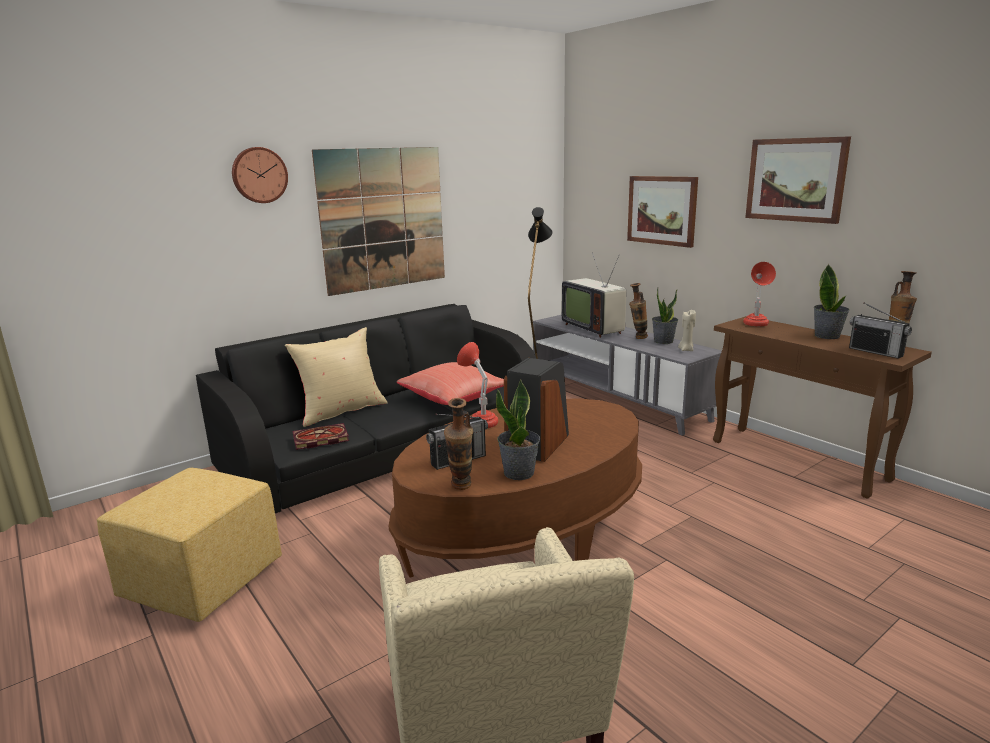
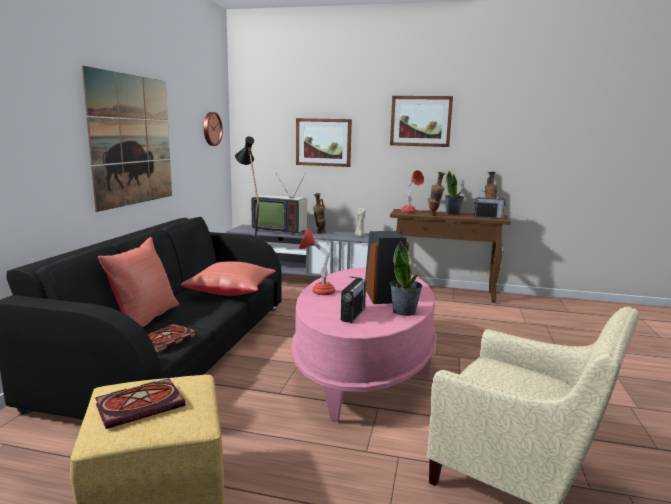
camera: 40 degrees left, 5 degrees down
wall clock [232,147,288,203] -> wall clock moved to [204,112,223,146]
beige pillow [285,327,388,427] -> red pillow [98,237,179,327]
brown coffee table [389,398,642,578] -> pink coffee table [291,267,436,422]
vase [444,398,473,490] -> vase moved to [428,172,446,216]
potted plant [652,287,678,344] -> none
none -> book [95,378,186,429]

